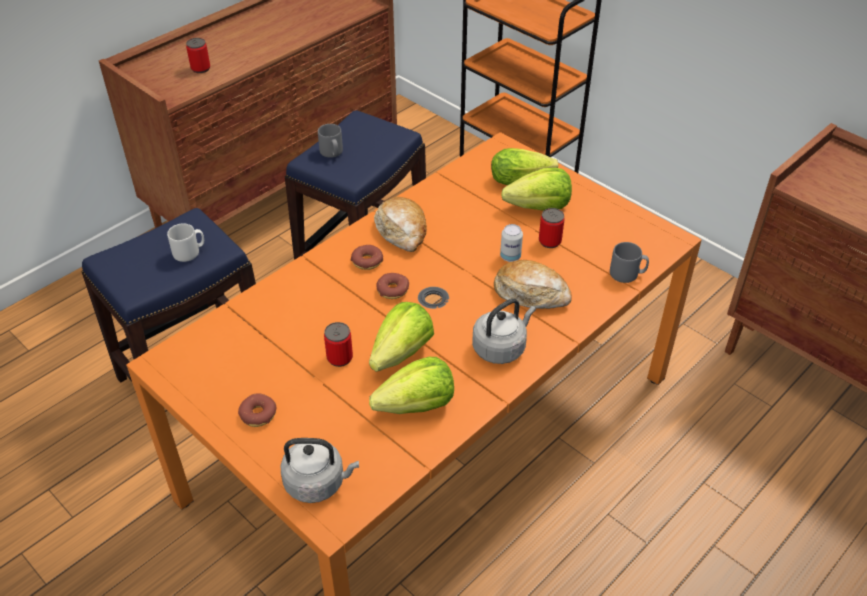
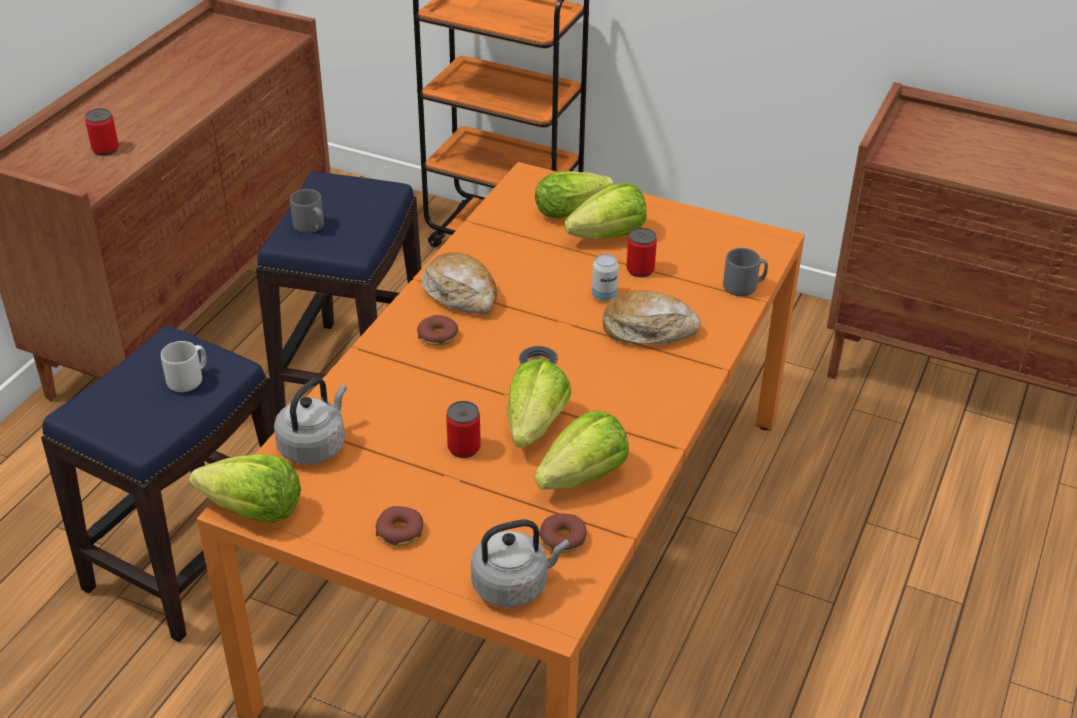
camera: 20 degrees left, 5 degrees down
donut [376,273,409,299] -> donut moved to [539,514,587,553]
grey kettle [472,298,536,364] -> grey kettle moved to [274,377,347,464]
none -> lettuce [189,454,301,523]

